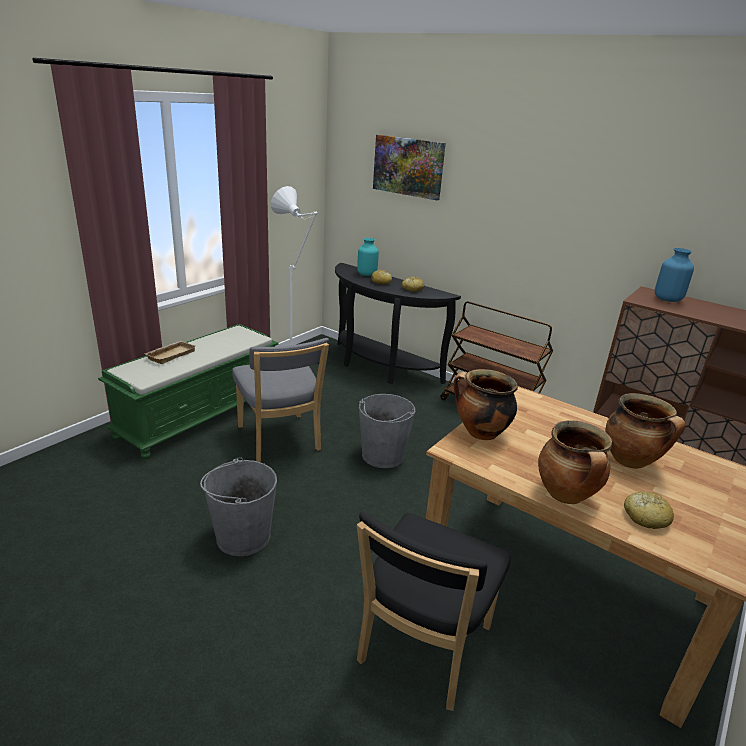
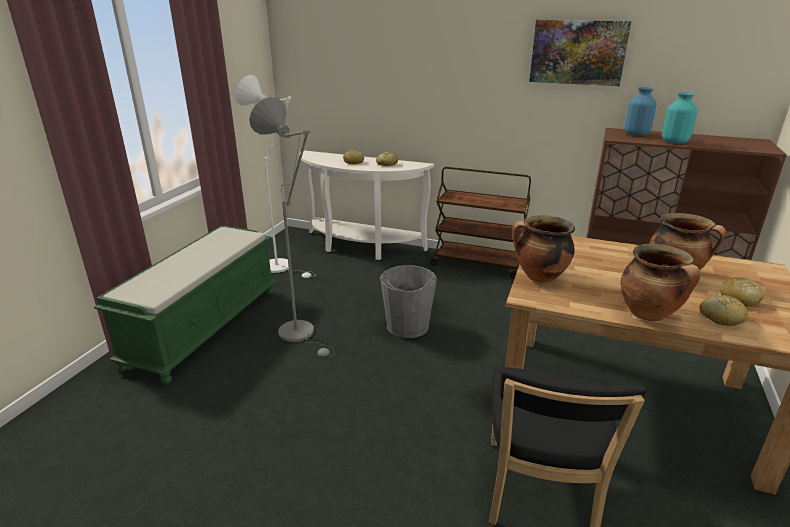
camera: 15 degrees left, 0 degrees up
beige tray [145,341,195,364] -> none
grey bucket [200,457,277,557] -> none
grey chair [232,338,329,462] -> grey floor lamp [249,97,335,357]
black console table [335,263,461,384] -> white console table [299,151,434,260]
turquoise vase [357,238,379,276] -> turquoise vase moved to [662,92,698,144]
picture [373,135,446,200] -> picture moved to [529,20,631,86]
none -> bread [720,277,764,307]

